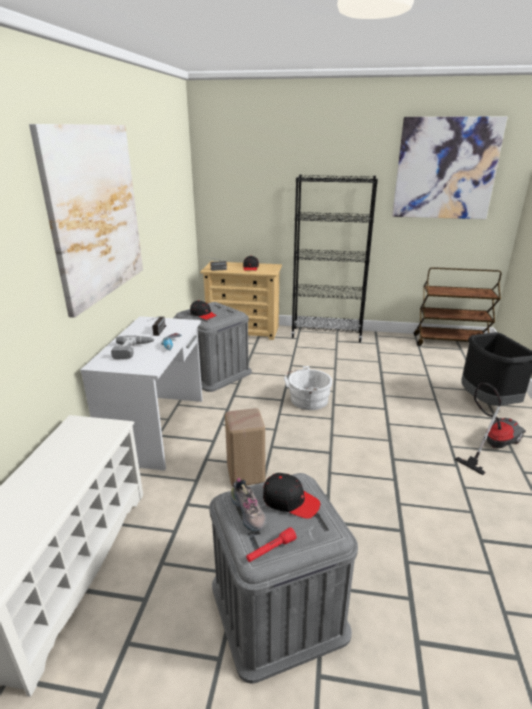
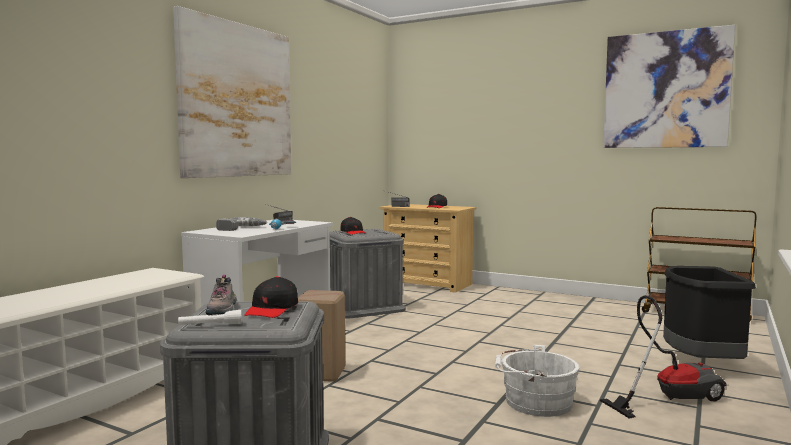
camera: 20 degrees right, 20 degrees down
red flashlight [246,527,297,562] -> white flashlight [178,310,242,325]
black cap [263,473,320,519] -> black cap turned 60 degrees clockwise [244,276,298,318]
white bucket [284,366,332,410] -> white bucket moved to [495,345,579,417]
black bookcase [291,175,378,343] -> none

